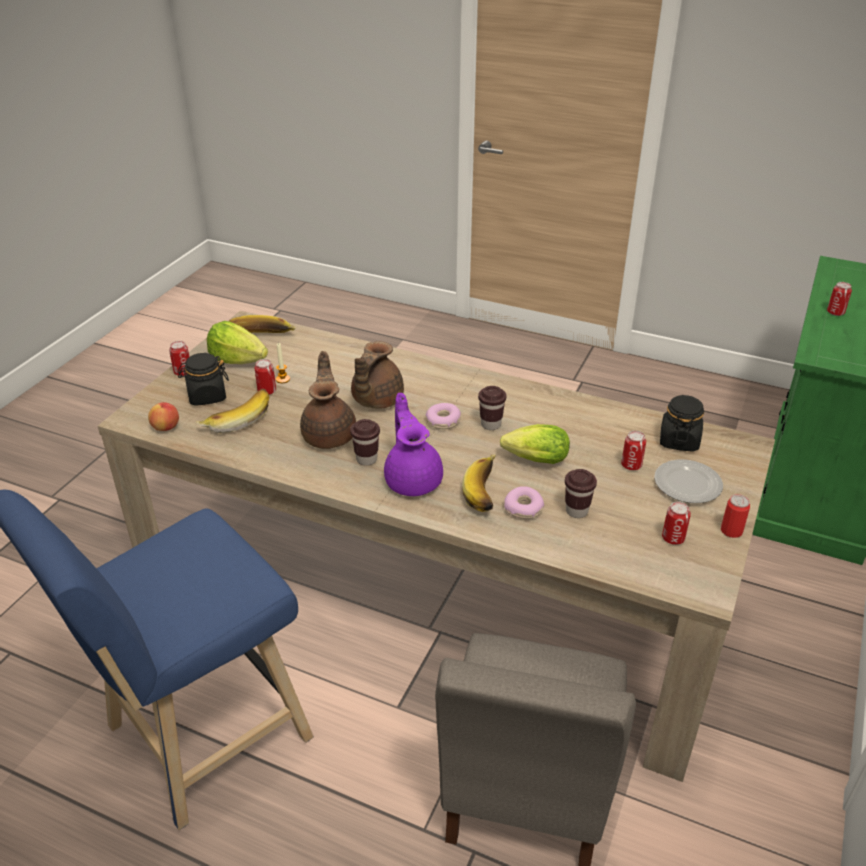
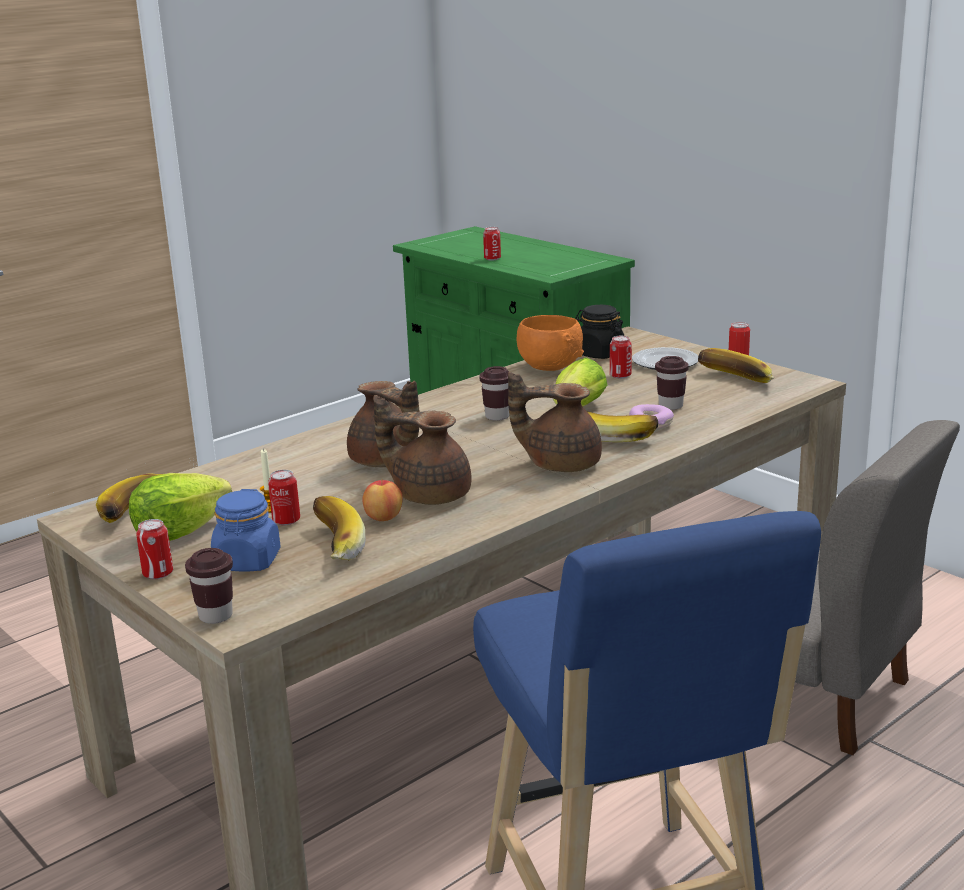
camera: 65 degrees left, 15 degrees down
apple [148,402,179,431] -> apple moved to [362,478,403,521]
black jar [177,353,229,406] -> blue jar [211,489,281,571]
brown cup [350,419,380,466] -> brown cup moved to [185,548,233,624]
purple teapot [384,393,443,496] -> brown teapot [508,372,602,472]
donut [425,403,461,429] -> none
can [662,501,691,545] -> banana [698,348,775,383]
none -> orange bowl [517,315,584,371]

